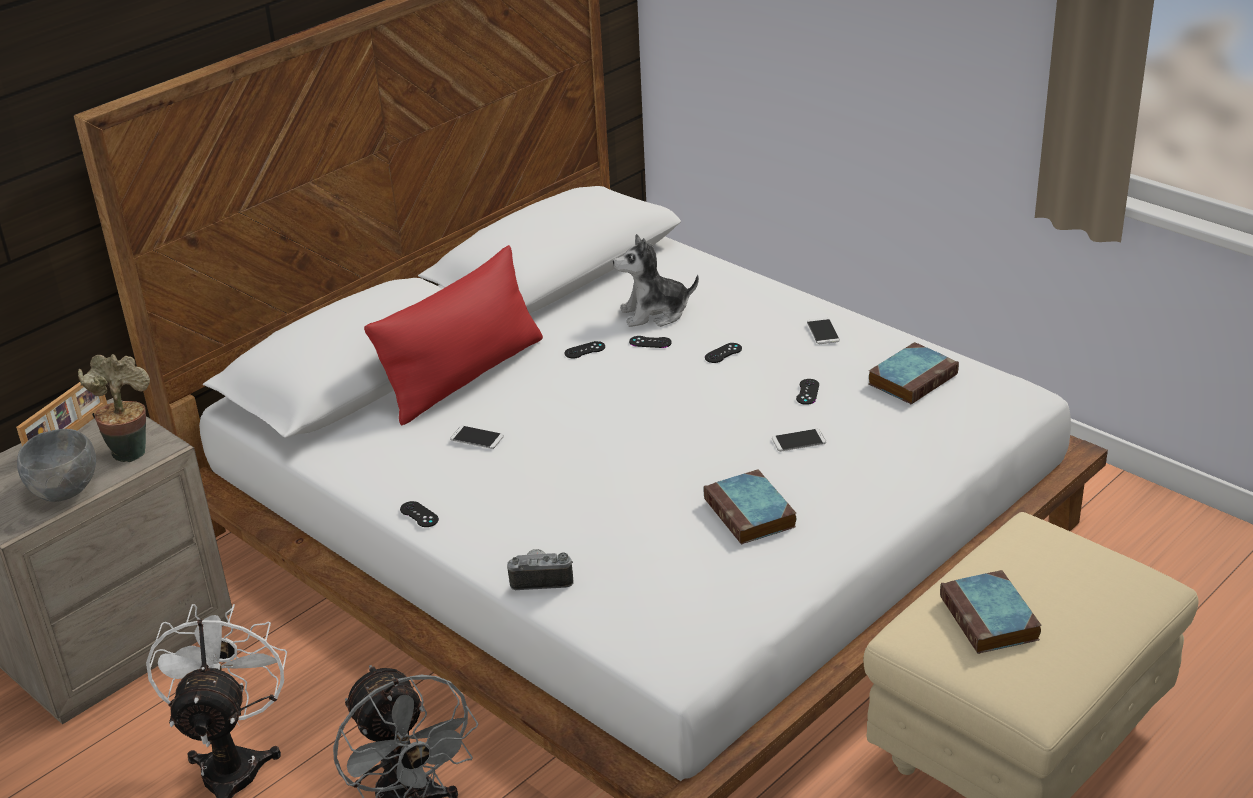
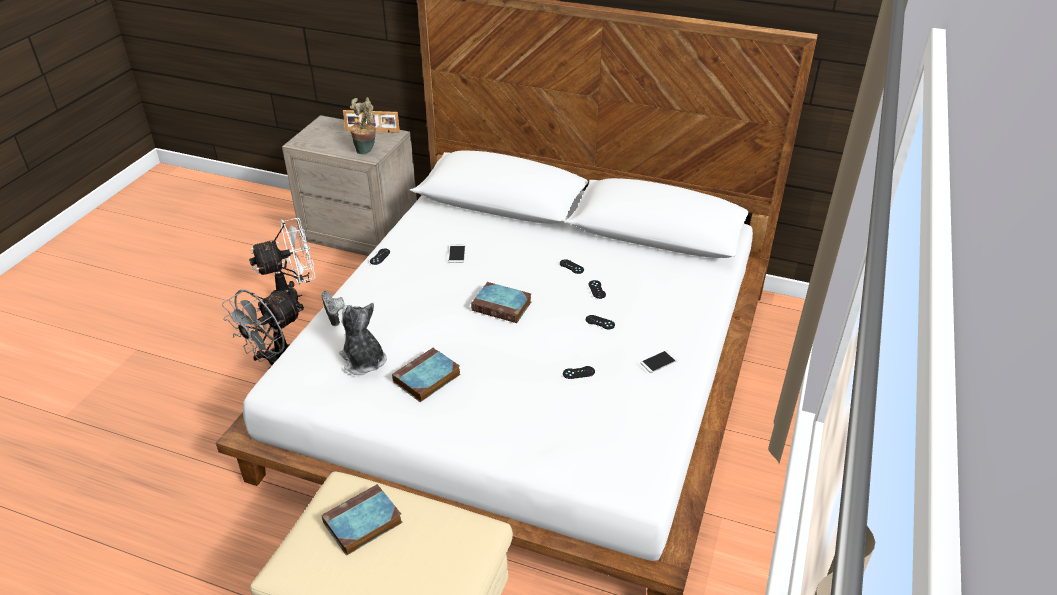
camera: 65 degrees right, 5 degrees up
grey bowl [17,429,96,502] -> none
red pillow [364,245,543,425] -> none
plush toy [613,234,699,327] -> plush toy moved to [339,303,387,375]
phone [772,429,826,451] -> none
book [868,342,959,404] -> book moved to [471,282,531,323]

